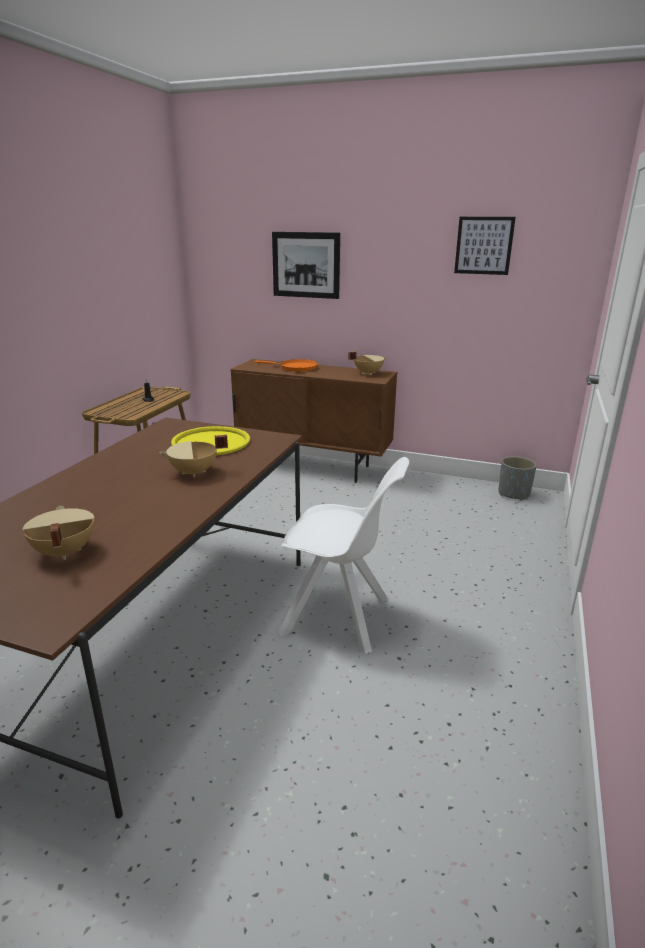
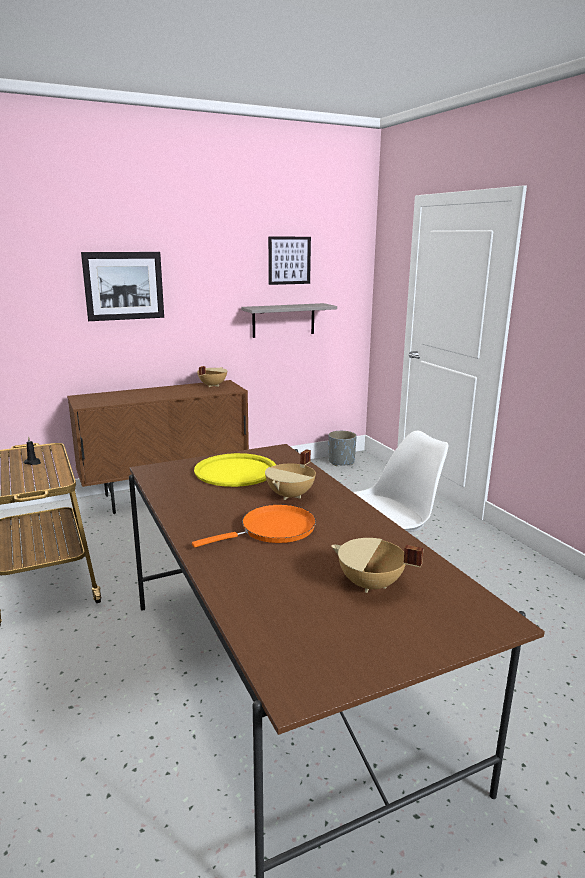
camera: 45 degrees left, 5 degrees down
orange frying pan [254,359,318,371] -> orange frying pan moved to [192,505,316,548]
none -> grey shelf [241,303,337,338]

